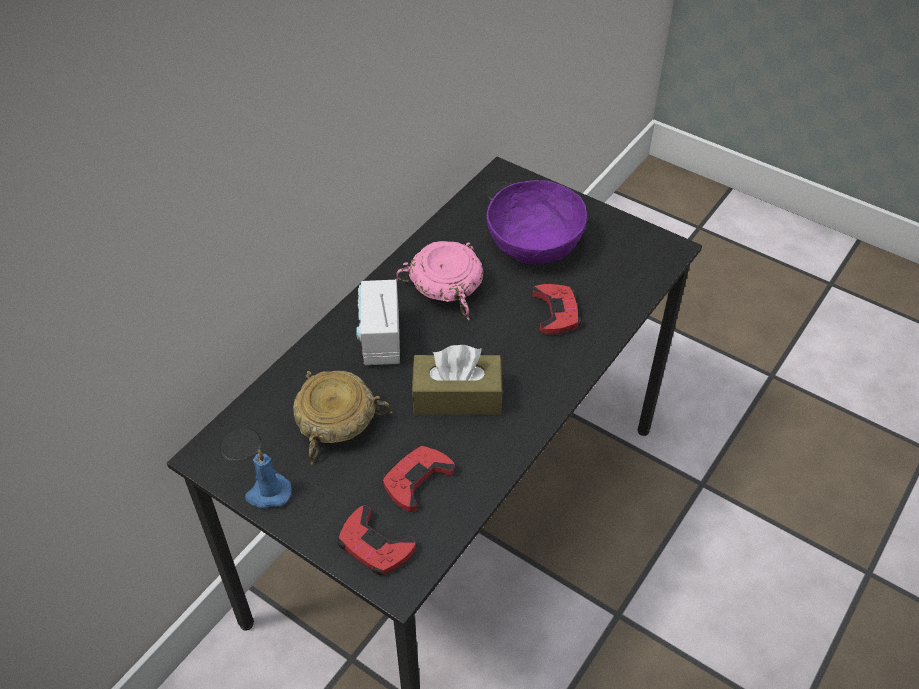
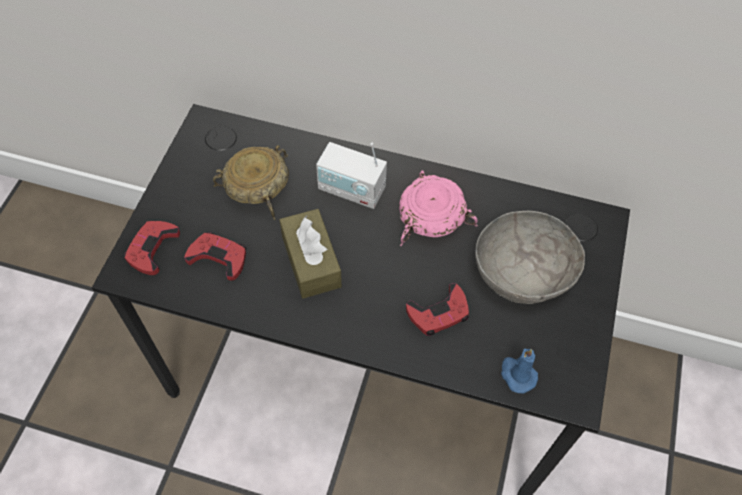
camera: 70 degrees right, 10 degrees up
blue candle [245,449,292,509] -> blue candle moved to [501,348,538,393]
radio [356,280,400,365] -> radio turned 135 degrees counterclockwise [316,142,387,209]
purple bowl [486,180,587,264] -> grey bowl [475,211,585,304]

